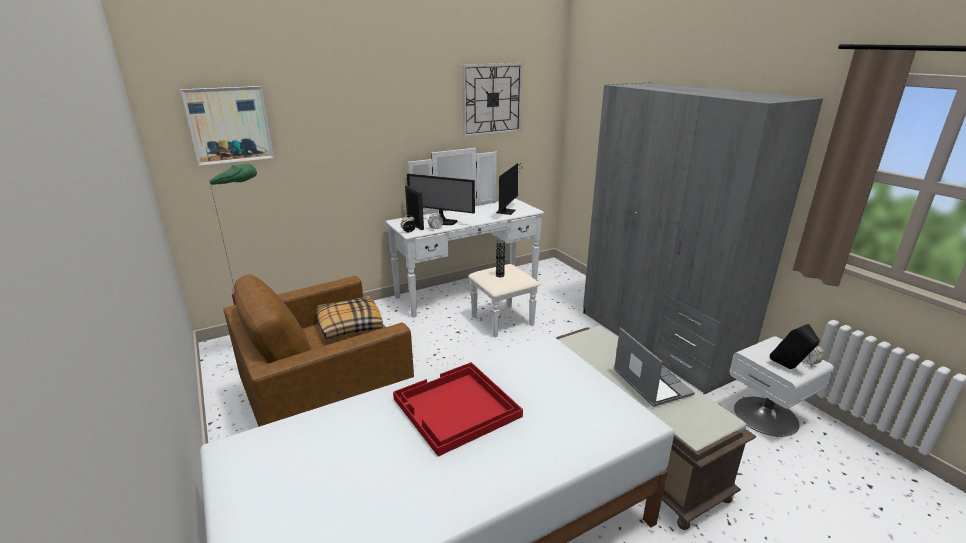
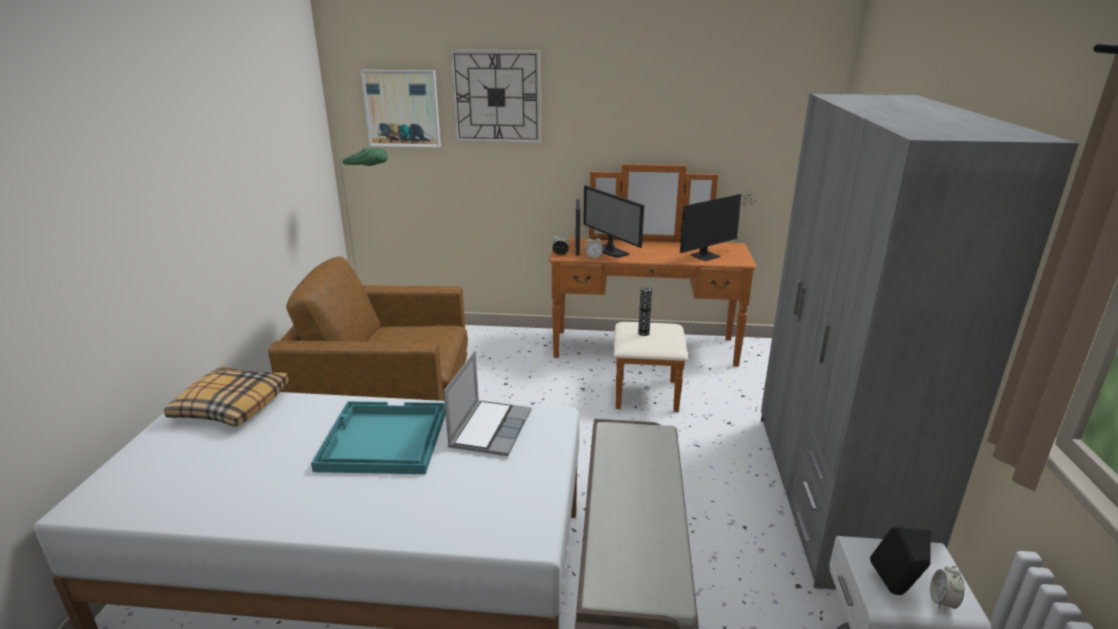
camera: 35 degrees right, 0 degrees up
pillow [317,296,383,339] -> pillow moved to [164,366,288,427]
white dresser [386,148,544,337] -> brown dresser [549,164,757,412]
red tray [393,362,523,457] -> turquoise tray [311,401,446,474]
wall clock [462,63,523,137] -> wall clock moved to [450,50,541,143]
laptop [614,327,695,407] -> laptop moved to [444,351,532,456]

